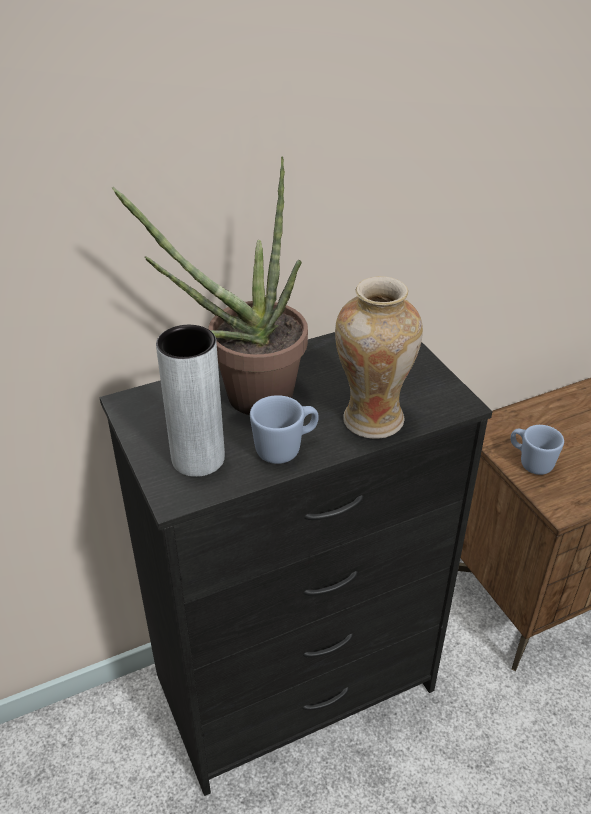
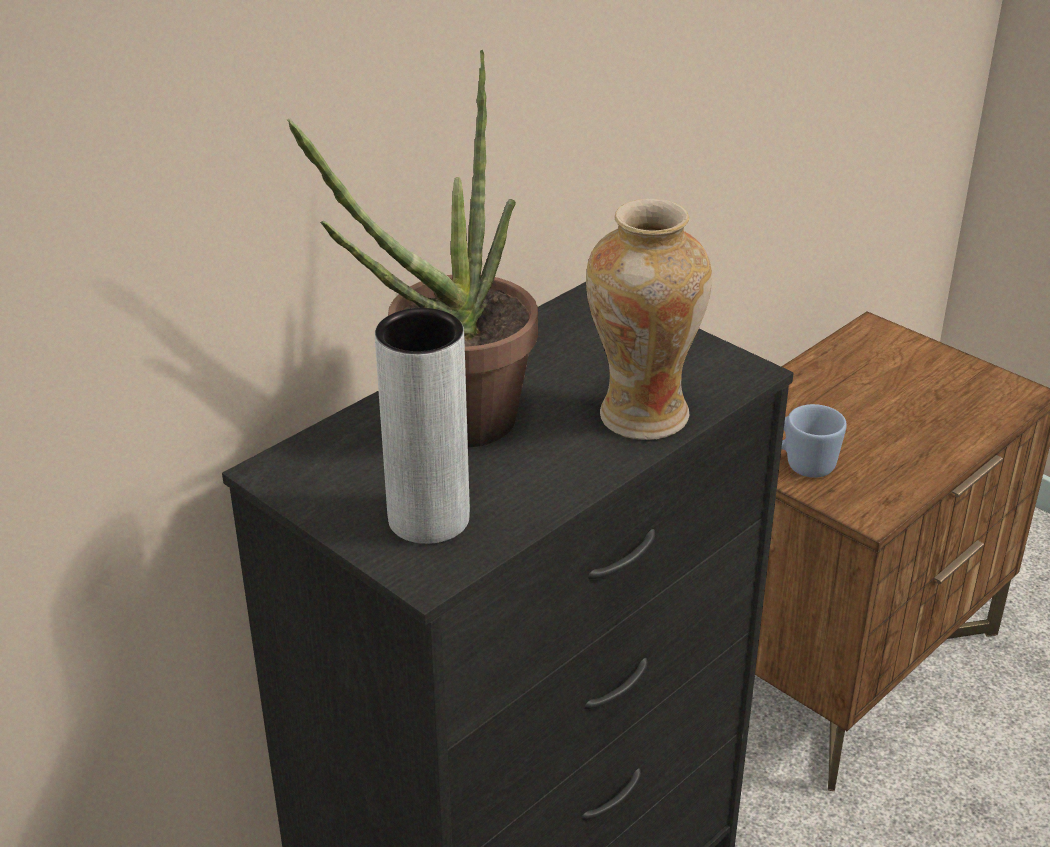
camera: 20 degrees left, 5 degrees down
blue mug [250,395,319,464] -> none

